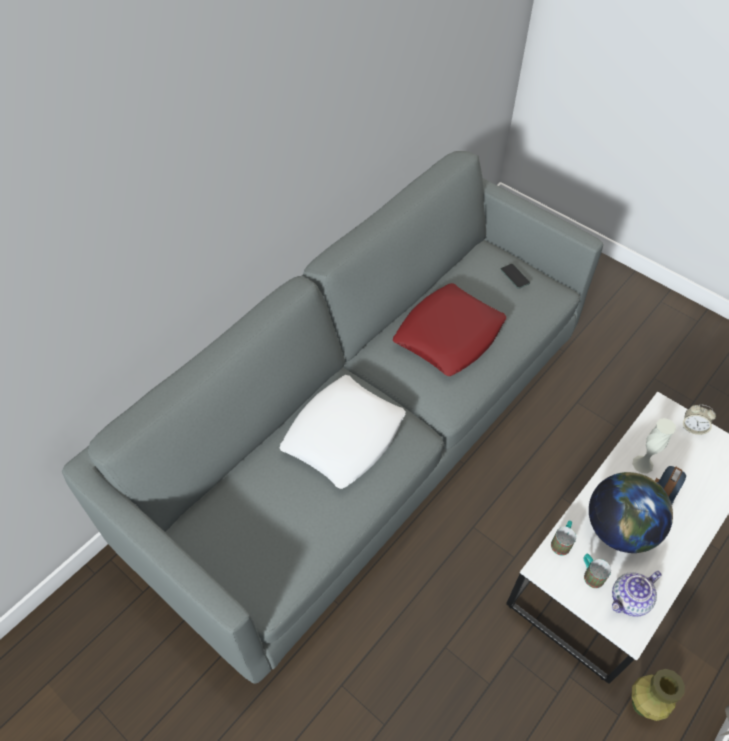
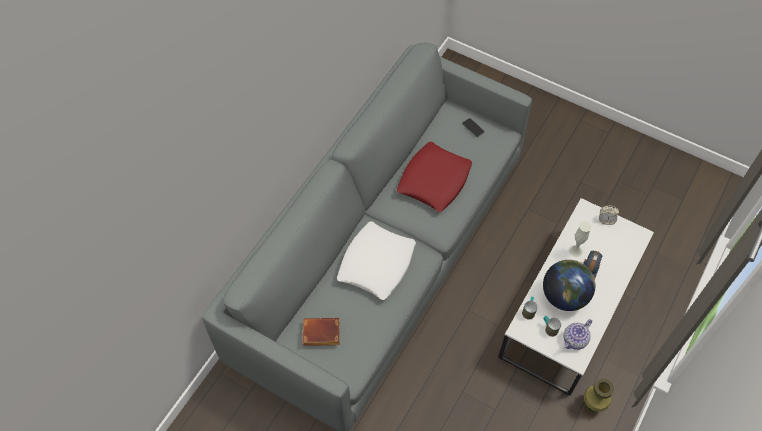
camera: 10 degrees left, 5 degrees up
none -> brown book [303,318,340,346]

